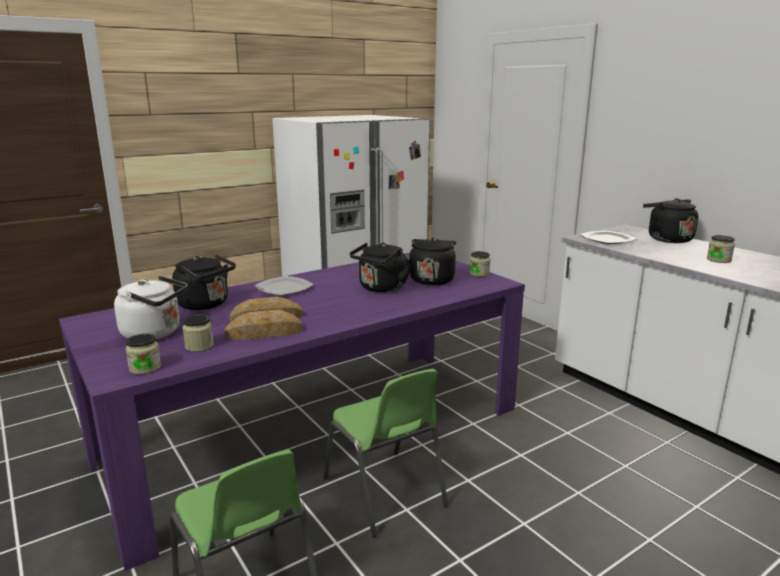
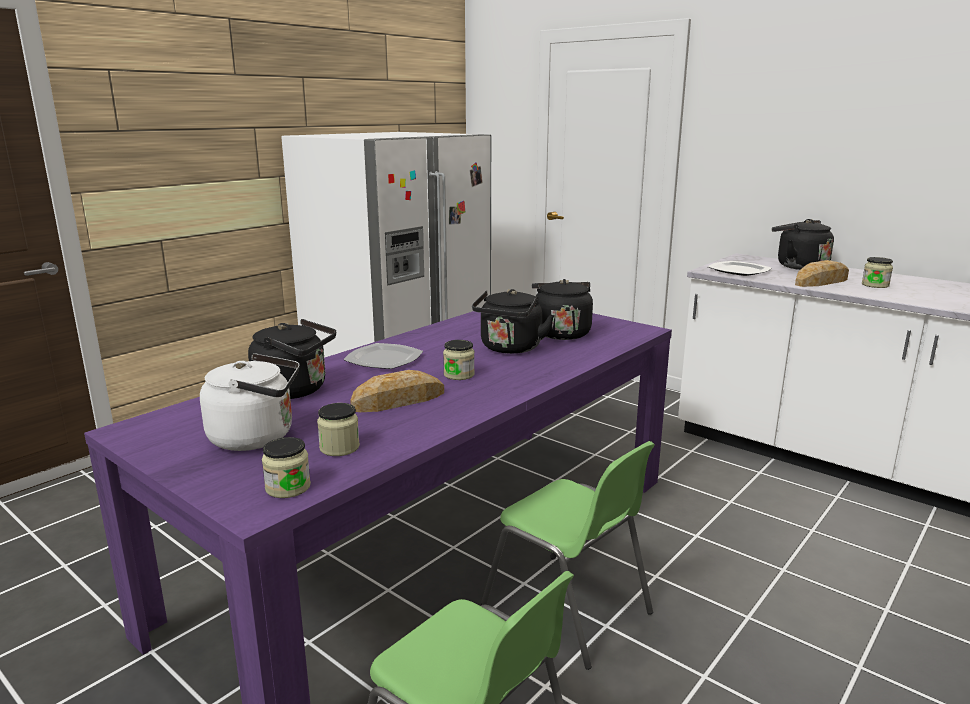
camera: 15 degrees left, 0 degrees up
bread [225,310,302,340] -> bread moved to [795,260,849,287]
jar [469,251,490,277] -> jar moved to [443,340,475,380]

